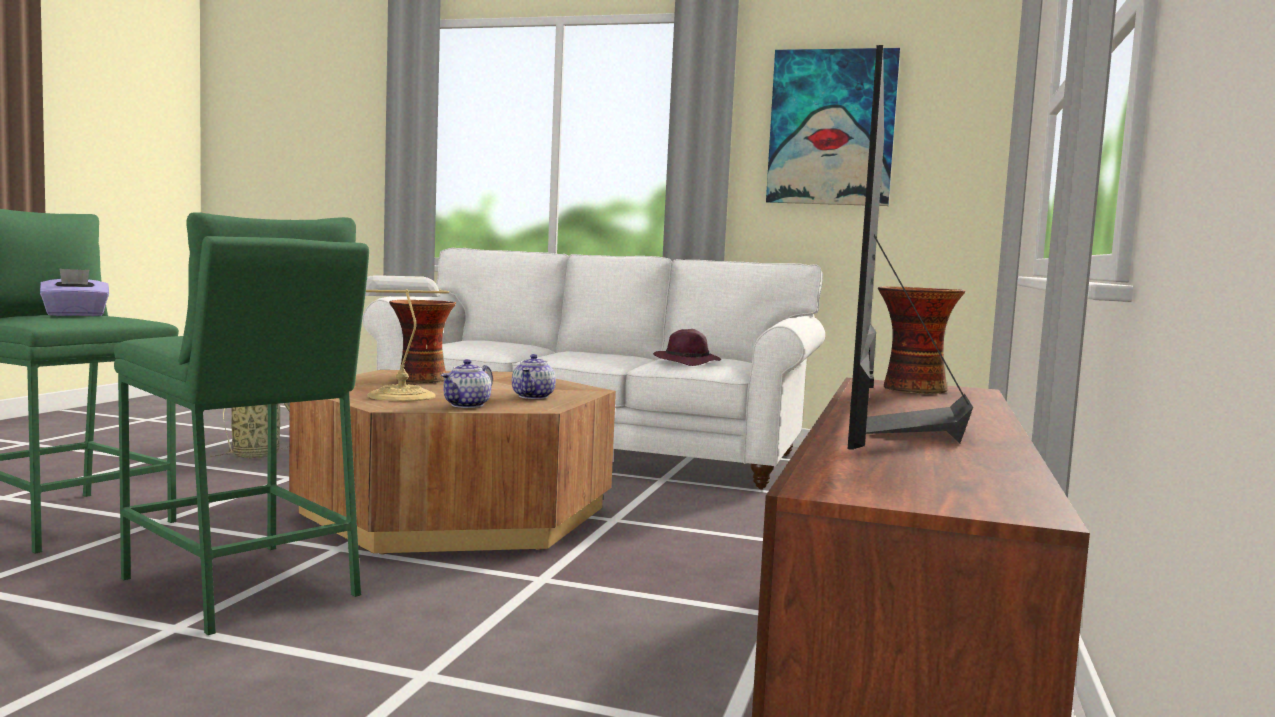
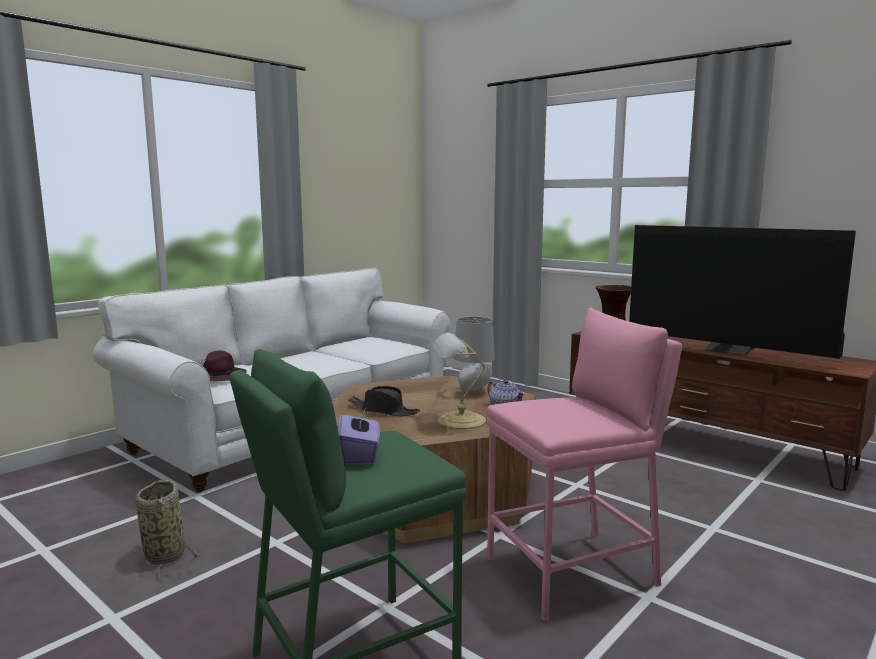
camera: 65 degrees left, 5 degrees up
green stool [114,212,369,635] -> pink stool [486,308,682,621]
vase [389,300,456,383] -> black hat [348,386,420,416]
teapot [512,354,556,399] -> grey table lamp [454,317,495,396]
purple hat [653,329,721,366] -> purple hat moved to [203,351,247,381]
picture [766,48,900,206] -> none

